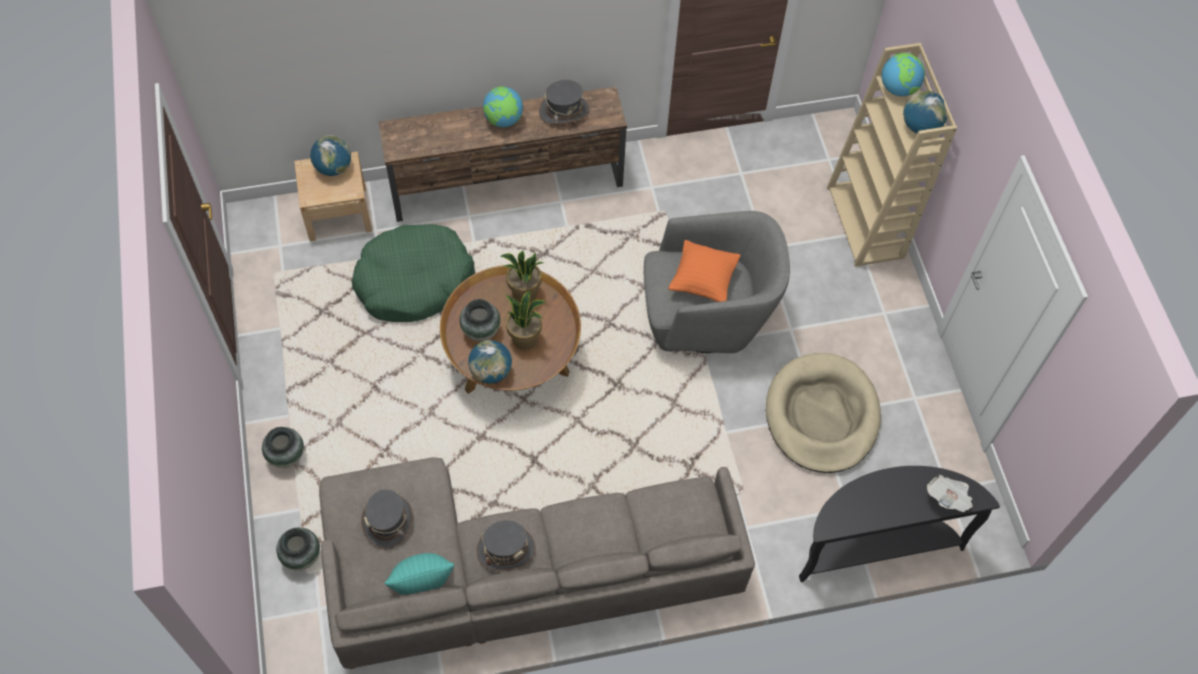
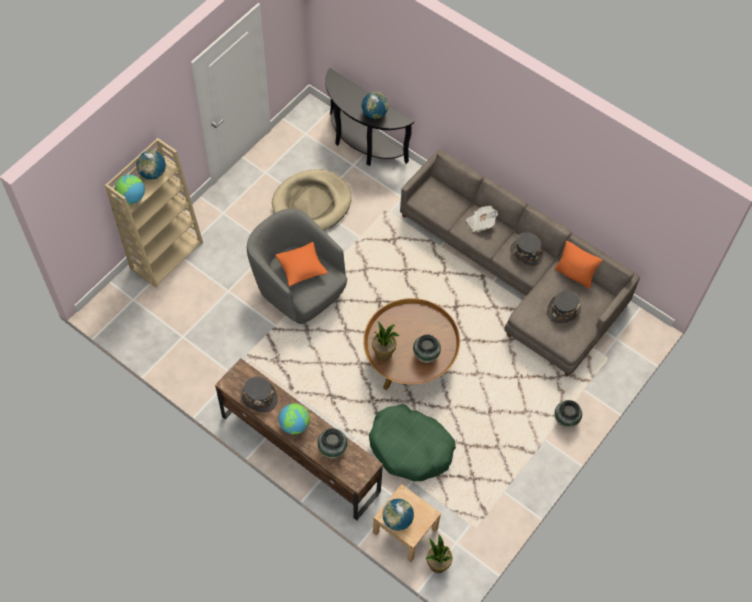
camera: 130 degrees left, 0 degrees up
vase [276,527,320,570] -> vase moved to [317,428,347,458]
turquoise pillow [385,553,454,595] -> orange pillow [554,241,602,289]
globe [468,340,512,384] -> globe moved to [362,92,388,119]
potted plant [506,291,546,350] -> potted plant moved to [426,535,452,573]
newspaper [927,475,973,512] -> newspaper moved to [466,206,498,232]

